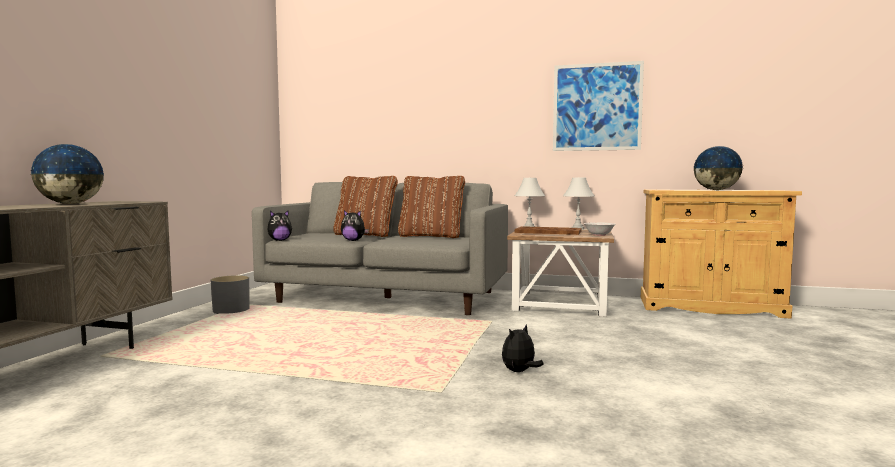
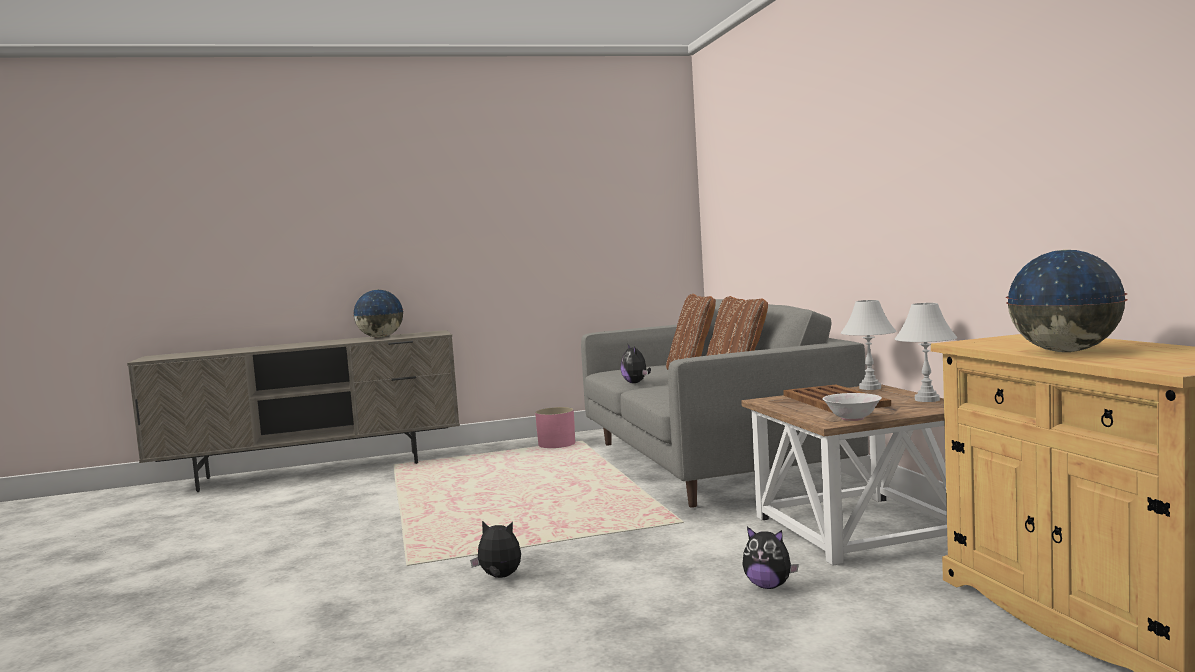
camera: 60 degrees right, 0 degrees up
grey planter [211,275,250,314] -> pink planter [535,407,575,448]
plush toy [267,211,292,241] -> plush toy moved to [742,527,799,589]
picture [553,61,644,151] -> none

